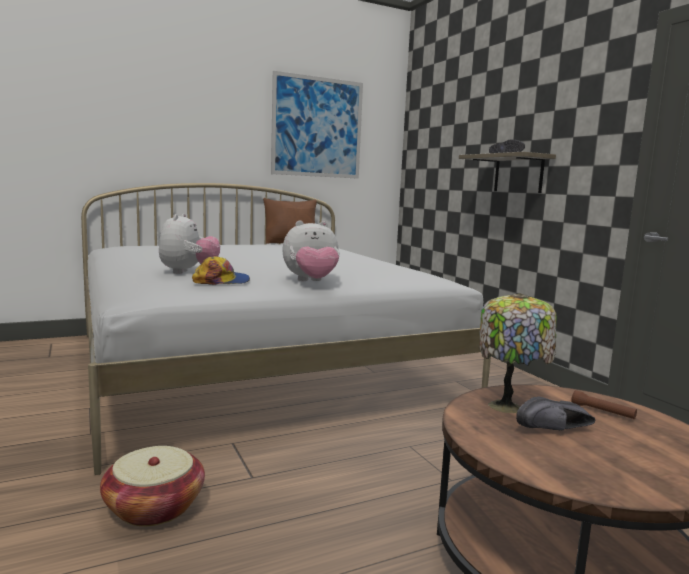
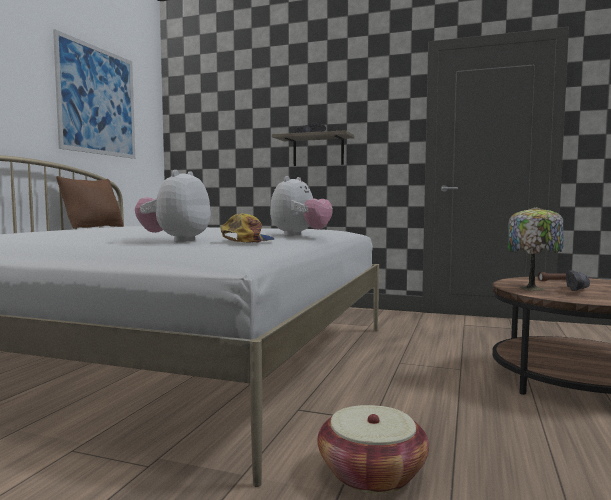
camera: 45 degrees left, 5 degrees down
plush toy [159,213,220,274] -> plush toy turned 120 degrees counterclockwise [135,170,211,242]

